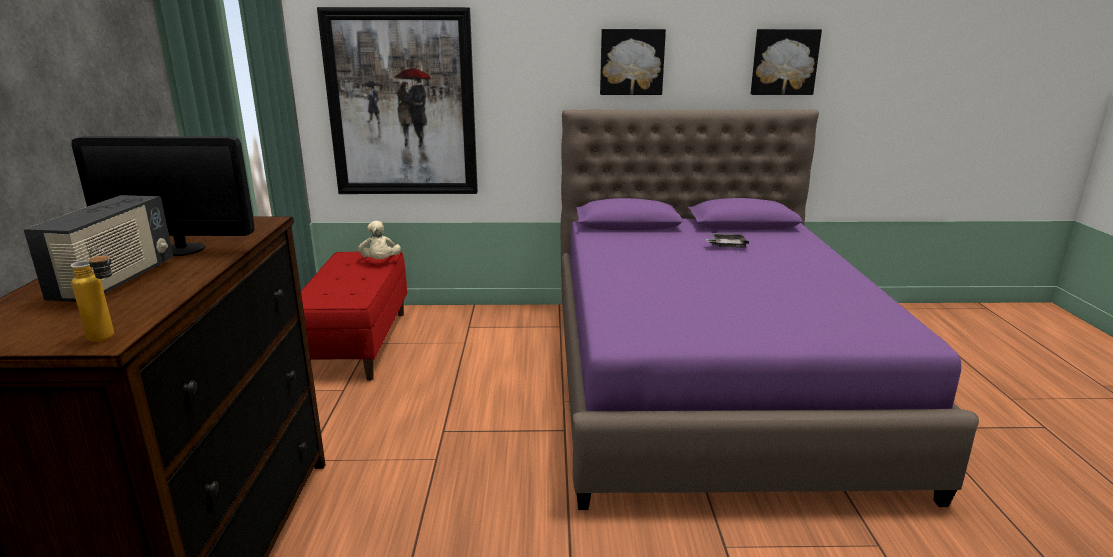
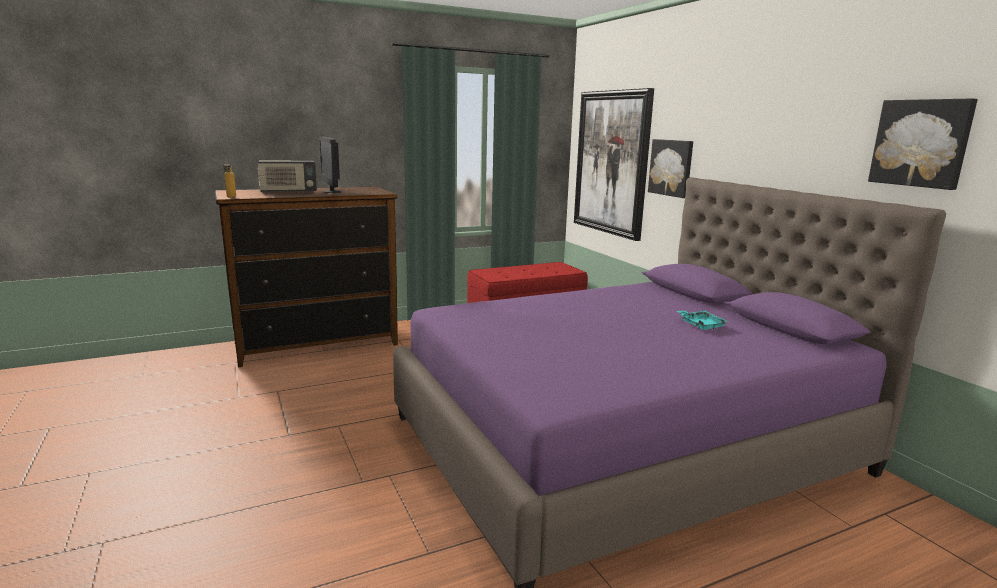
camera: 65 degrees right, 5 degrees down
beige plush toy [359,221,401,259] -> none
picture [600,29,666,95] -> picture moved to [648,139,693,198]
grey tray [706,233,749,248] -> turquoise tray [676,310,729,330]

